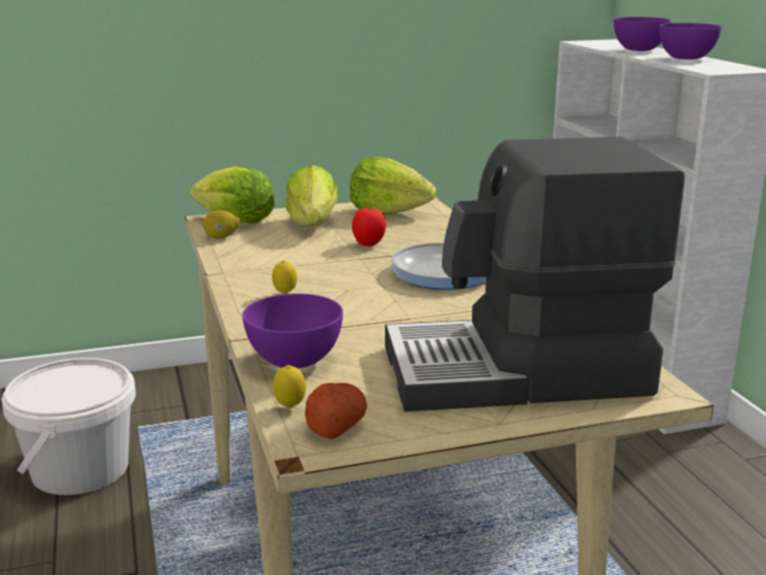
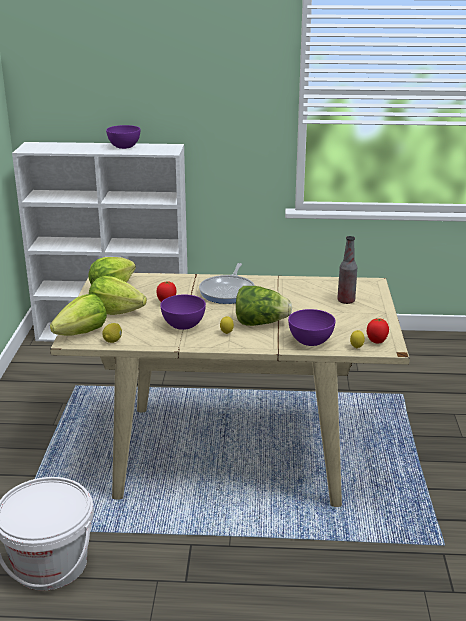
camera: 70 degrees left, 5 degrees up
potato [305,383,367,439] -> tomato [367,318,389,343]
coffee machine [385,137,685,412] -> bottle [337,236,357,304]
purple bowl [614,17,671,51] -> purple bowl moved to [160,295,206,330]
none -> lettuce [236,286,292,326]

